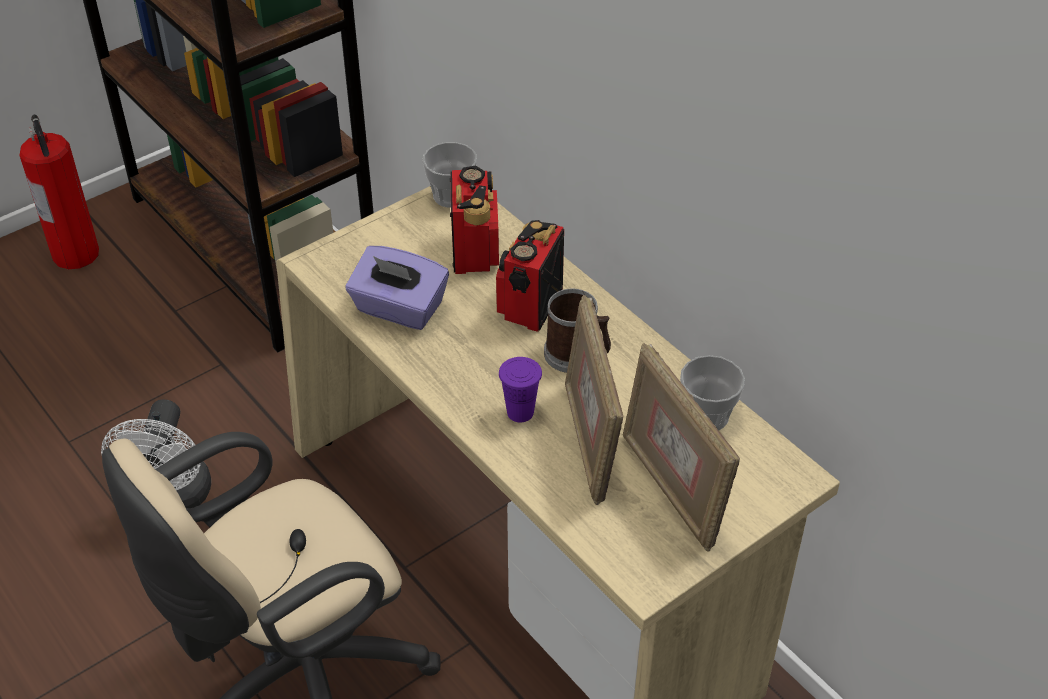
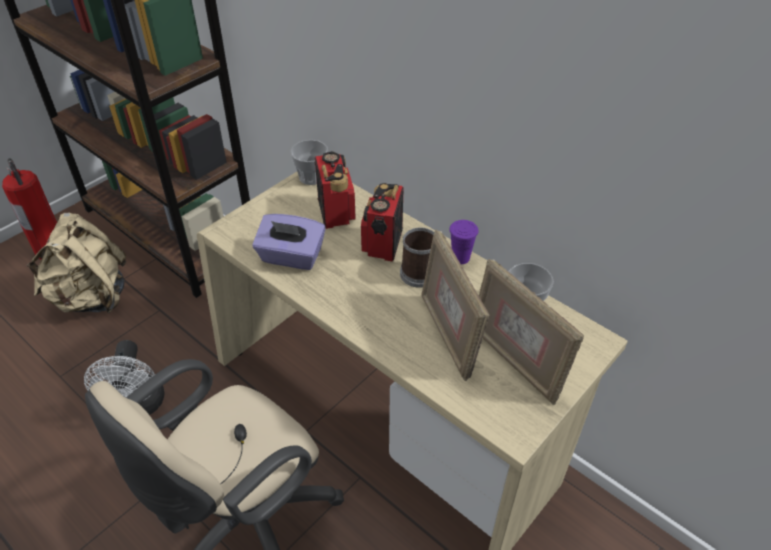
camera: 10 degrees left, 0 degrees up
purple cup [499,357,542,422] -> purple cup moved to [449,220,478,264]
none -> beige backpack [26,213,126,313]

